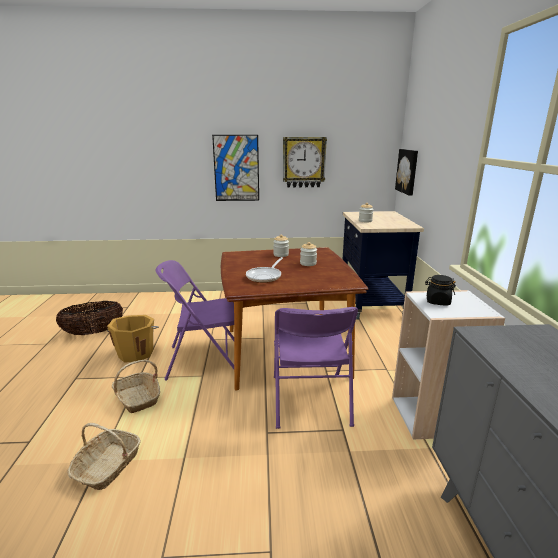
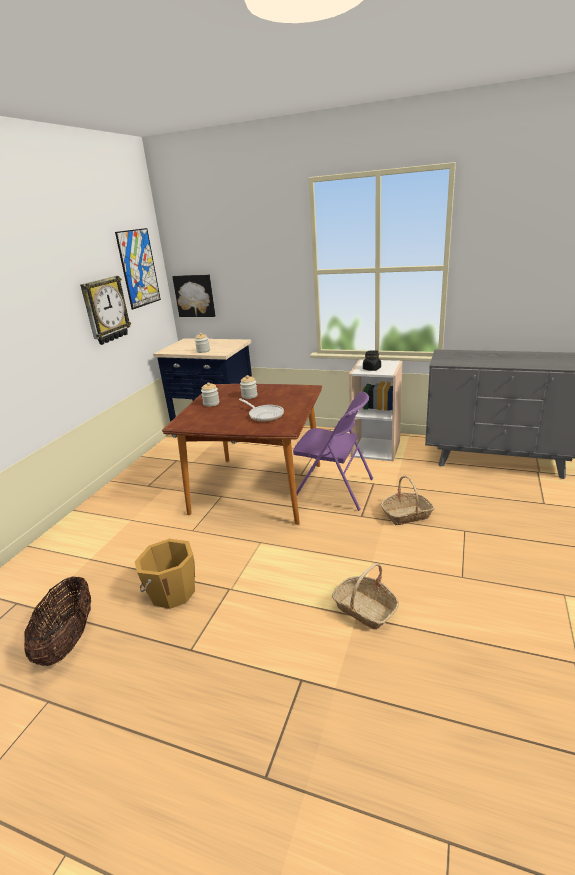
camera: 65 degrees left, 5 degrees up
basket [112,360,160,413] -> basket moved to [381,476,435,525]
purple chair [156,260,234,381] -> none
picture [212,135,259,201] -> picture moved to [115,228,161,310]

